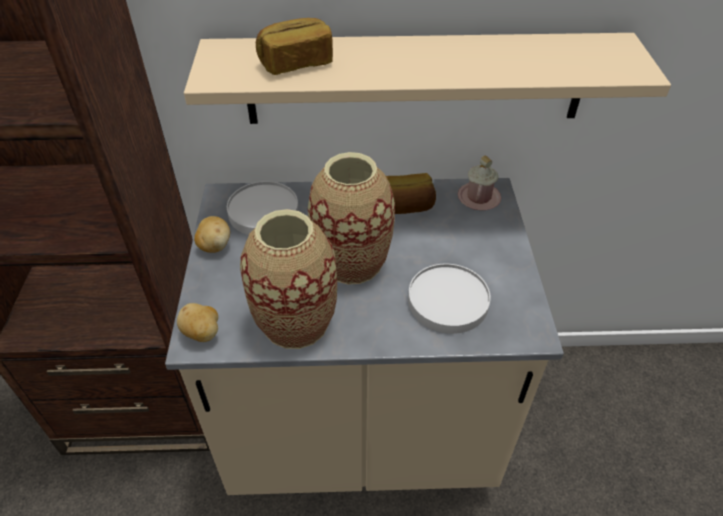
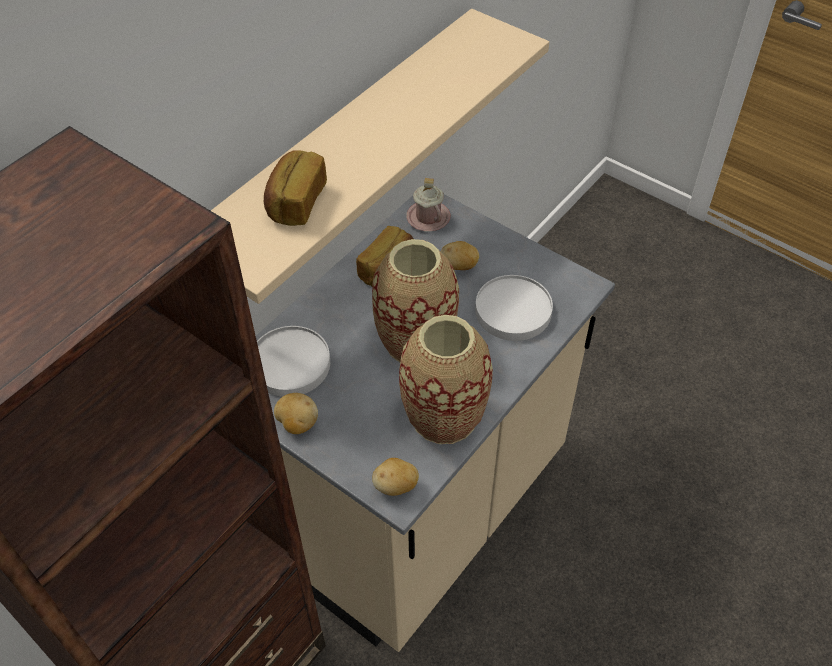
camera: 50 degrees left, 5 degrees up
none -> potato [441,241,479,270]

